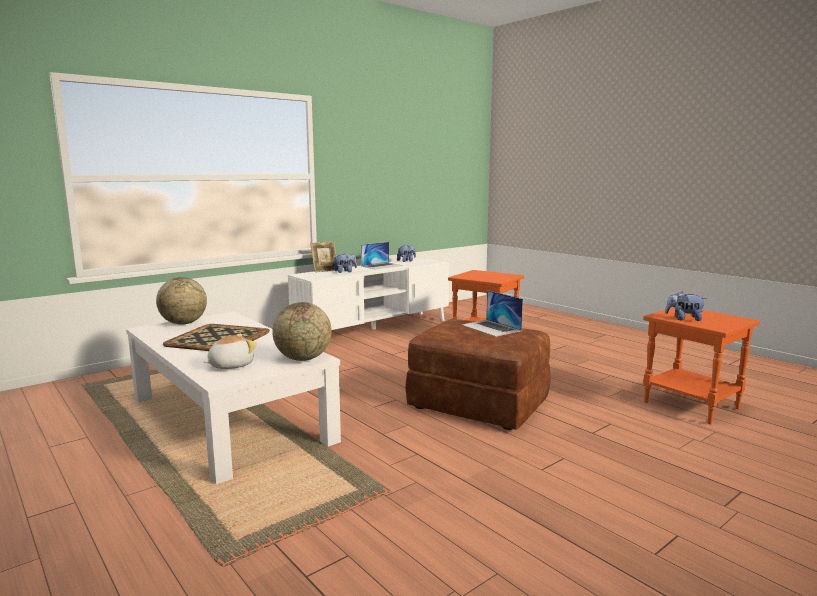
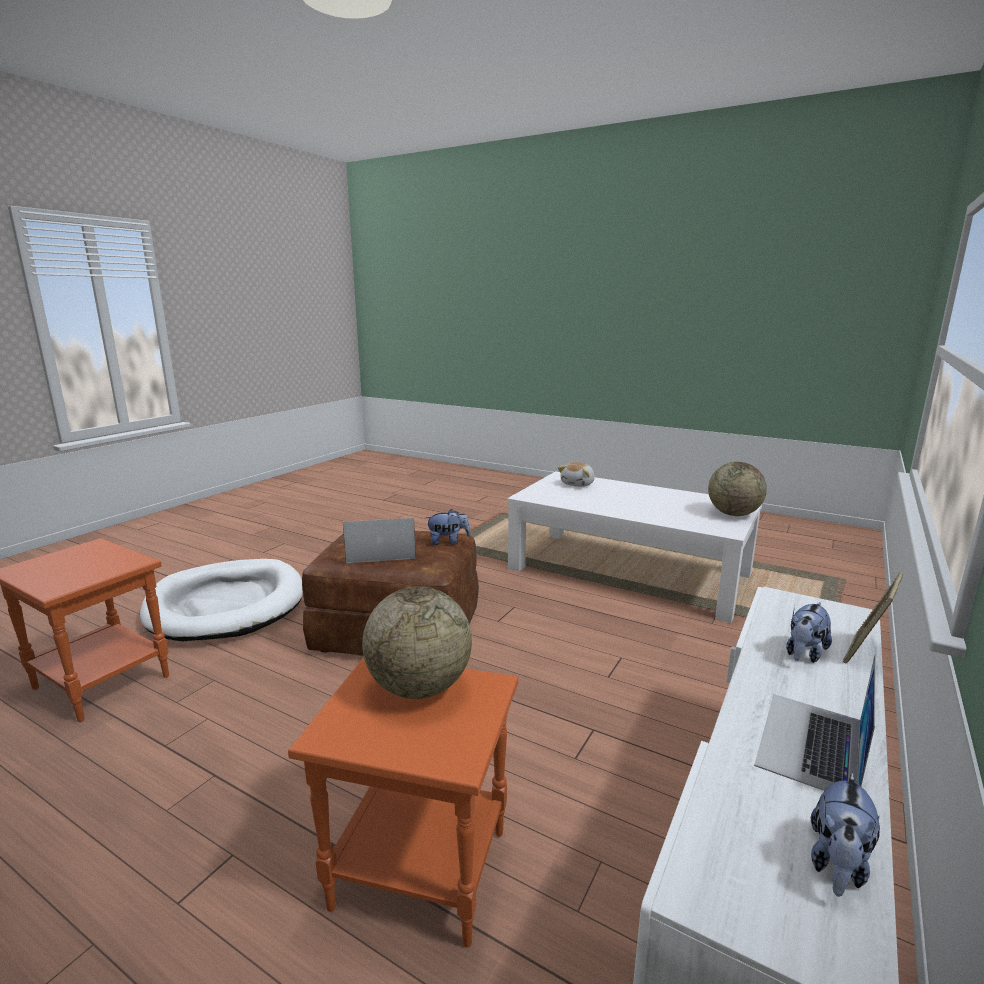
camera: 160 degrees right, 5 degrees up
tray [163,324,270,351] -> none
globe [272,302,332,361] -> globe moved to [362,586,472,699]
laptop [462,290,523,337] -> laptop turned 45 degrees counterclockwise [343,518,416,563]
plush toy [665,292,707,321] -> plush toy moved to [425,509,470,545]
none -> white dog bed [140,559,303,641]

